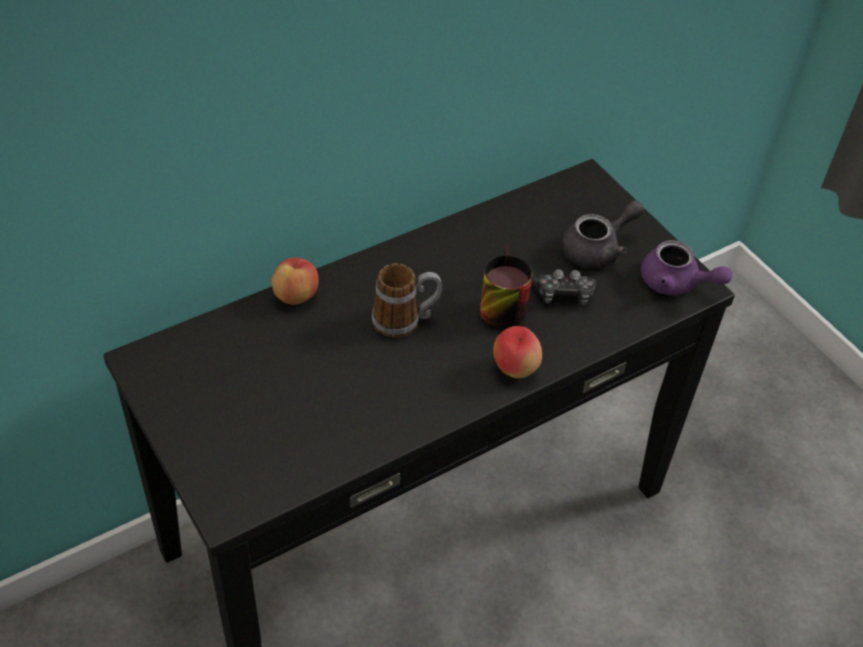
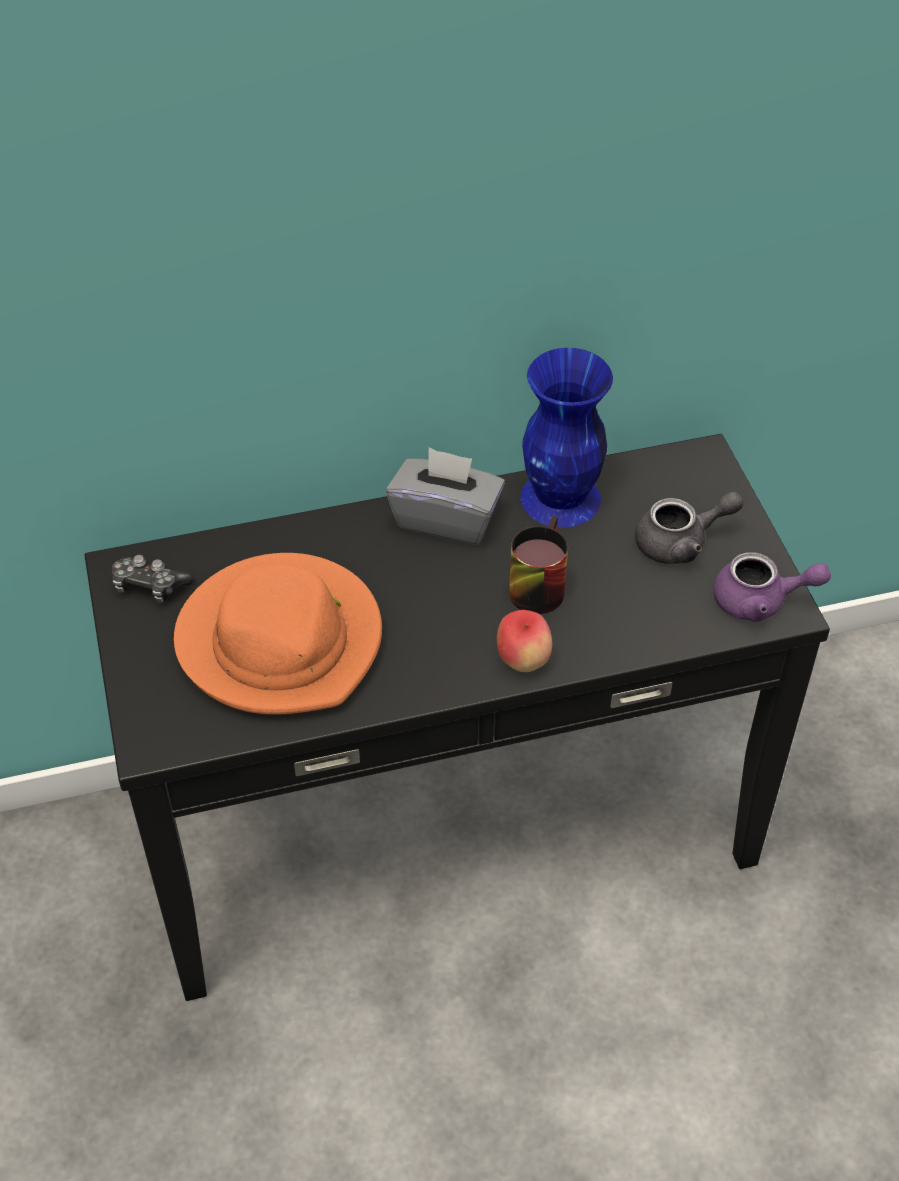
camera: 20 degrees right, 0 degrees up
apple [271,258,319,305] -> none
mug [372,263,442,338] -> none
game controller [531,269,597,305] -> game controller moved to [111,555,193,603]
purple teapot [641,240,732,295] -> purple teapot turned 45 degrees counterclockwise [713,552,831,622]
none -> orange hat [174,553,382,715]
none -> grey tissue box [386,447,505,545]
none -> blue vase [521,348,613,528]

